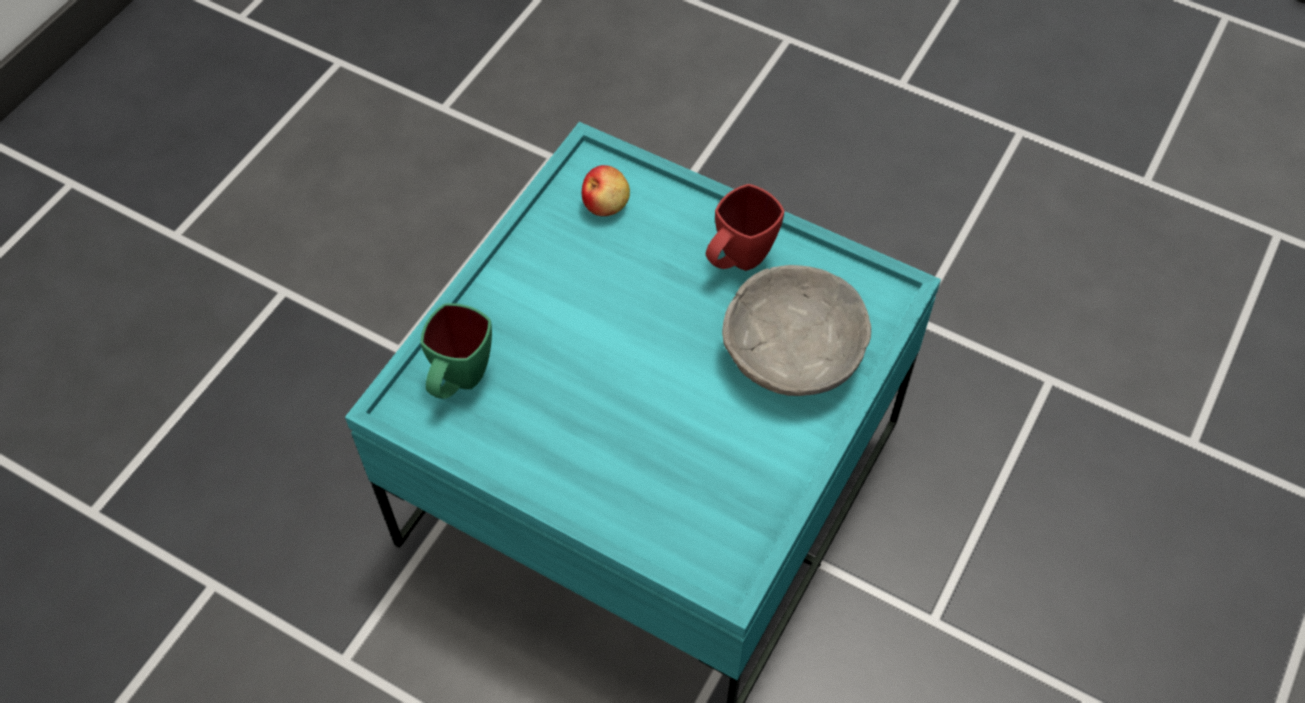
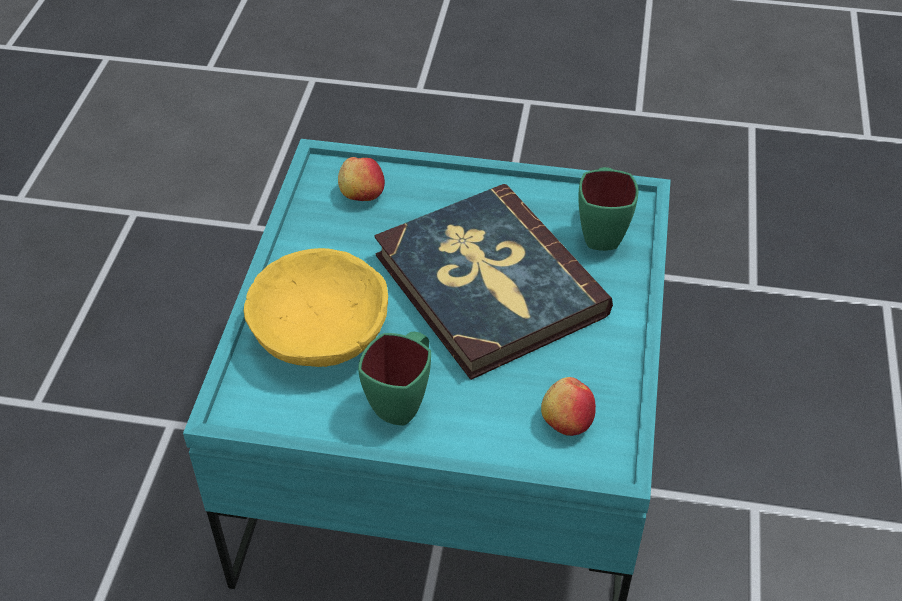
camera: 160 degrees right, 10 degrees down
red mug [706,184,784,271] -> green mug [358,332,431,425]
grey bowl [722,265,871,396] -> yellow bowl [244,248,388,367]
none -> apple [338,157,385,201]
none -> book [374,184,613,380]

